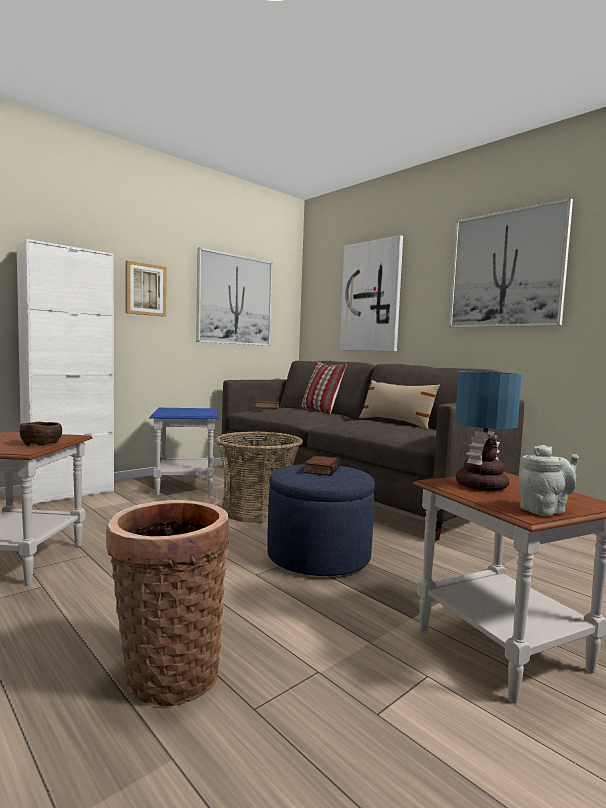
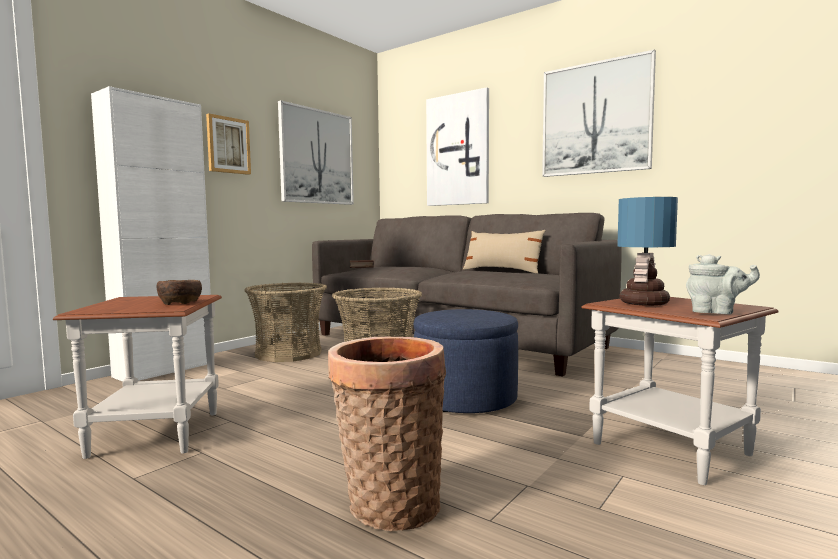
camera: 10 degrees left, 0 degrees up
blue side table [149,408,219,495] -> basket [244,282,327,362]
pillow [300,362,347,415] -> none
book [304,456,340,476] -> none
grey teapot [519,445,579,516] -> grey teapot turned 60 degrees clockwise [686,254,760,314]

